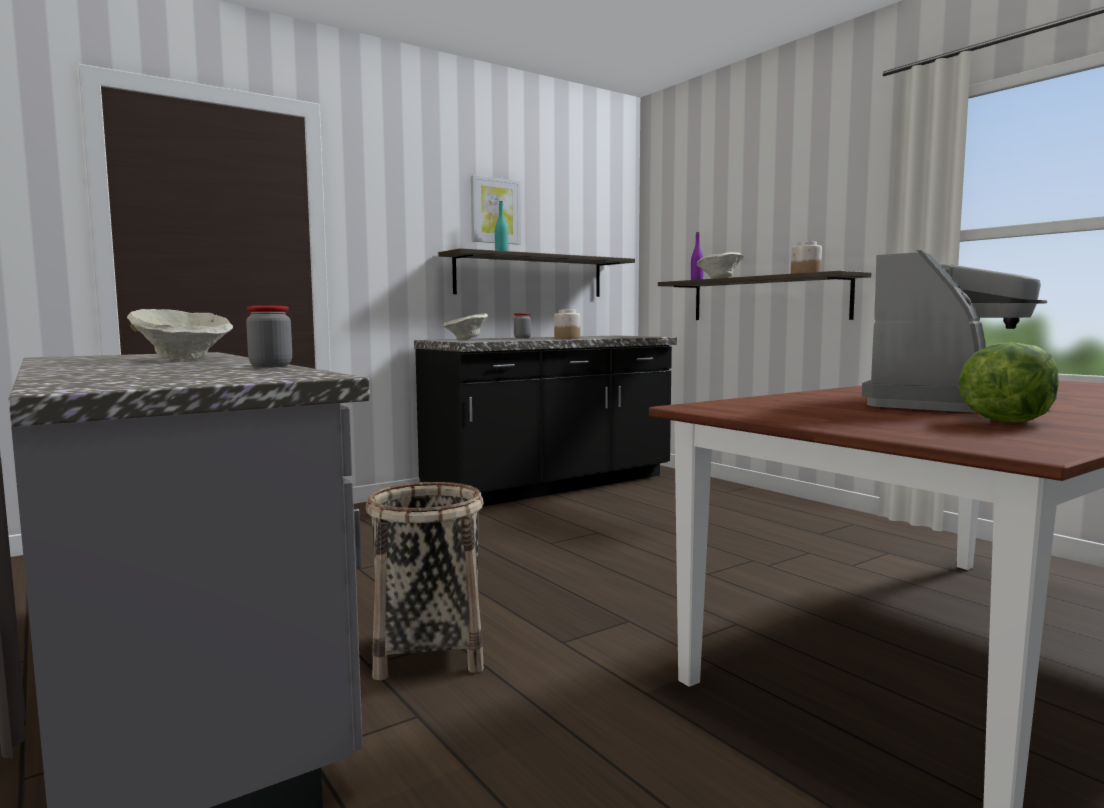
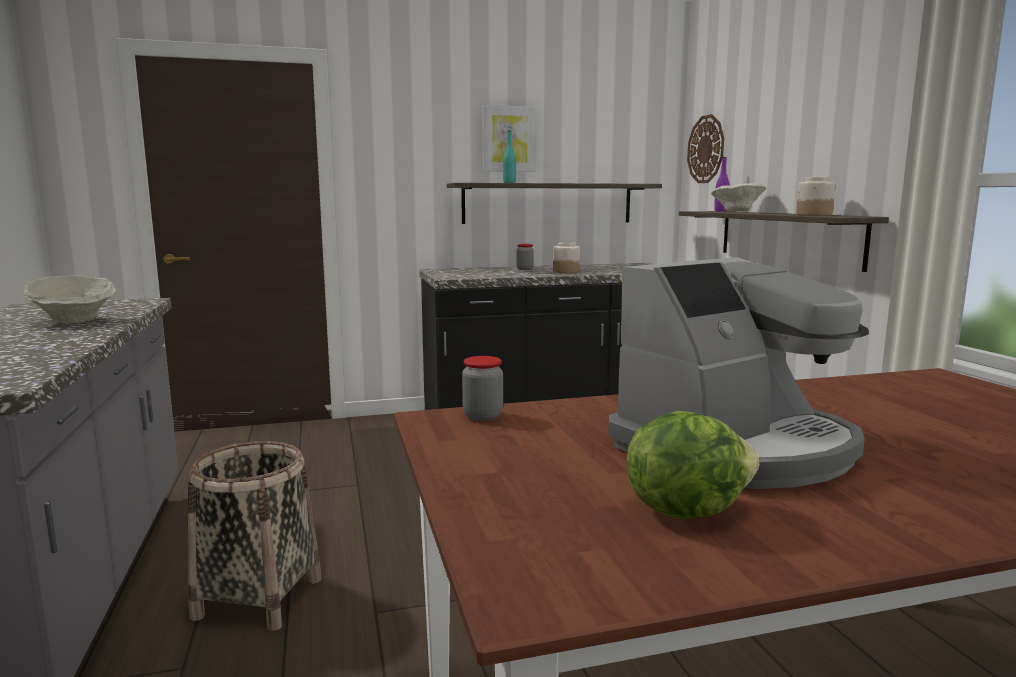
camera: 20 degrees right, 5 degrees up
jar [246,306,292,368] -> jar moved to [462,356,503,421]
beige bowl [442,313,488,340] -> none
none -> wall clock [687,114,724,183]

